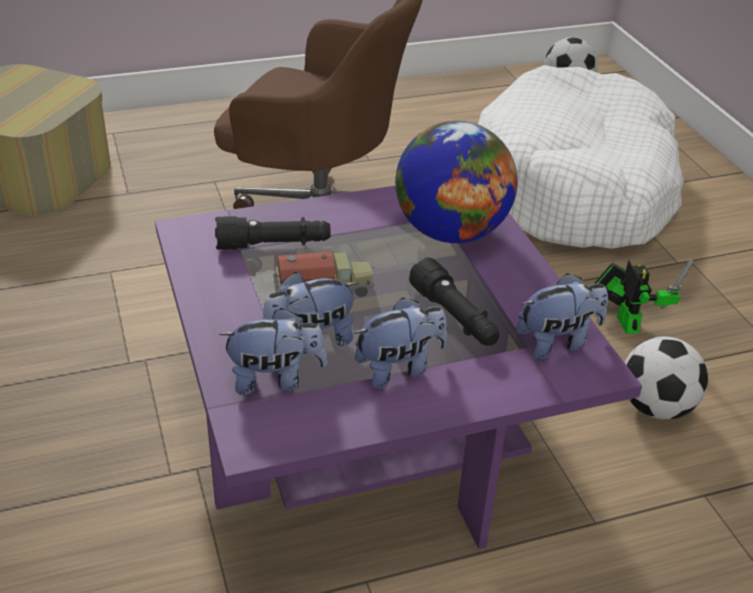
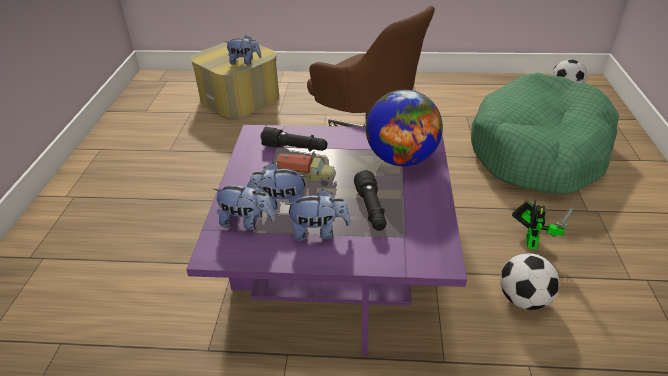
camera: 25 degrees right, 0 degrees up
white dog bed [478,65,684,249] -> green dog bed [471,73,619,194]
plush toy [516,273,608,360] -> plush toy moved to [225,35,262,65]

